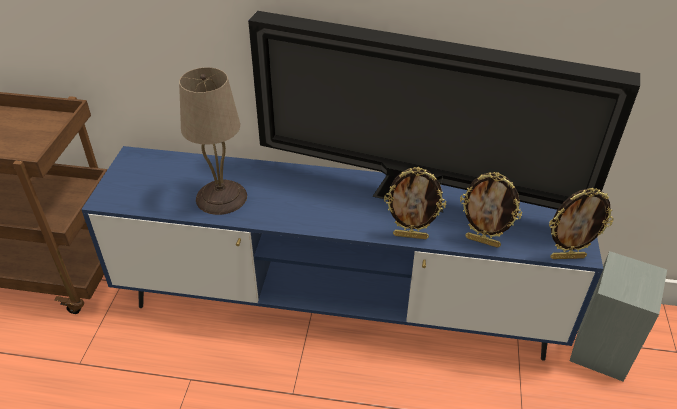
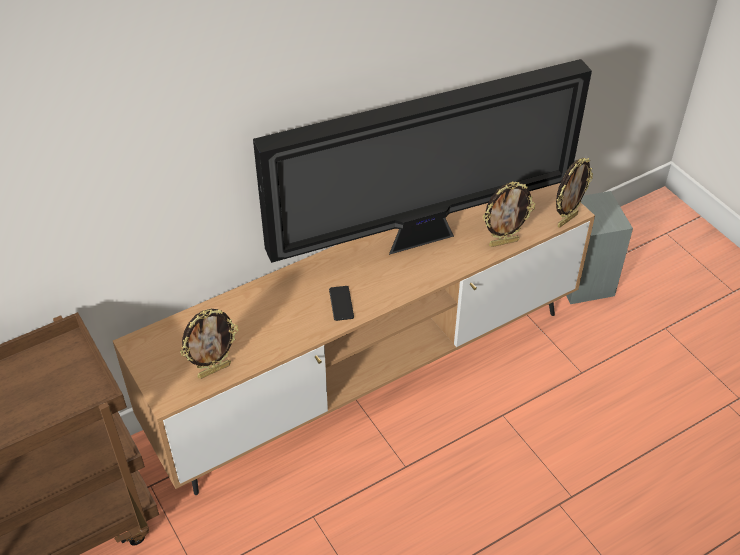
camera: 40 degrees left, 5 degrees up
blue tv stand [81,146,603,361] -> brown tv stand [113,183,595,495]
beige table lamp [179,67,247,215] -> none
picture frame [384,167,446,239] -> picture frame moved to [180,309,238,379]
none -> phone [329,286,354,321]

